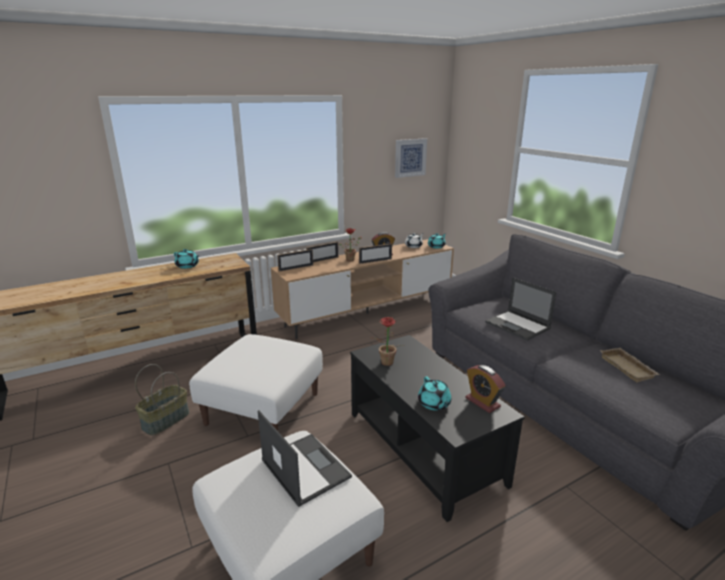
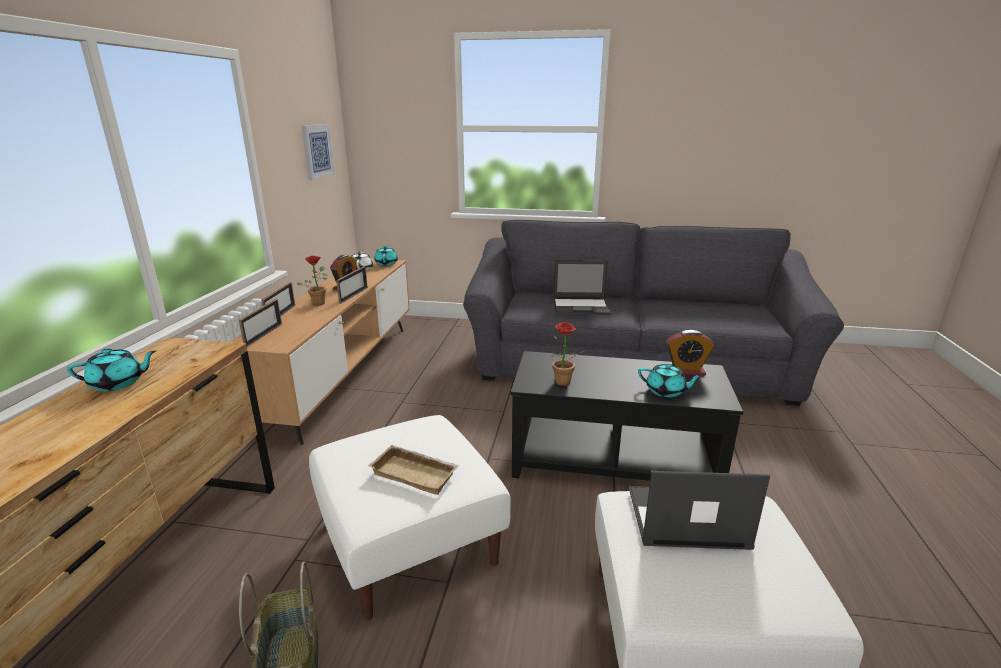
camera: 50 degrees left, 0 degrees up
beige tray [600,348,660,382] -> beige tray moved to [368,445,459,495]

